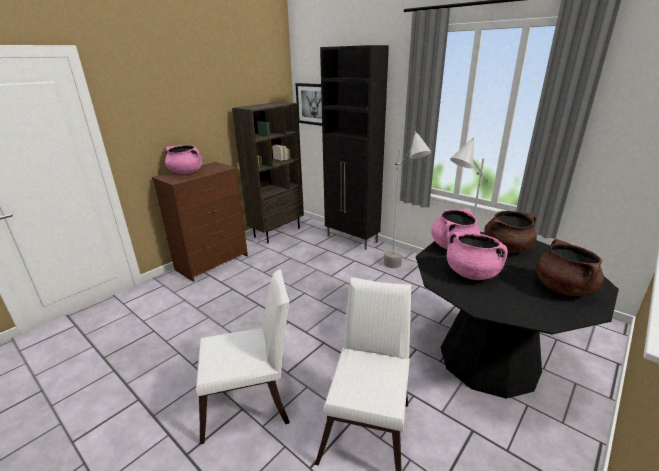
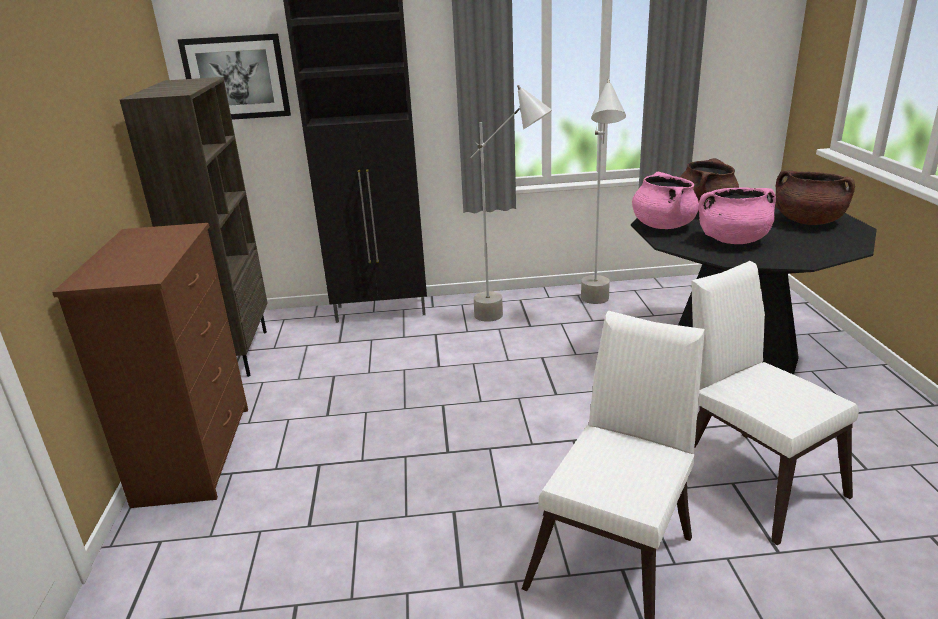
camera: 45 degrees left, 0 degrees up
pink cooking pot [165,145,202,174] -> none

